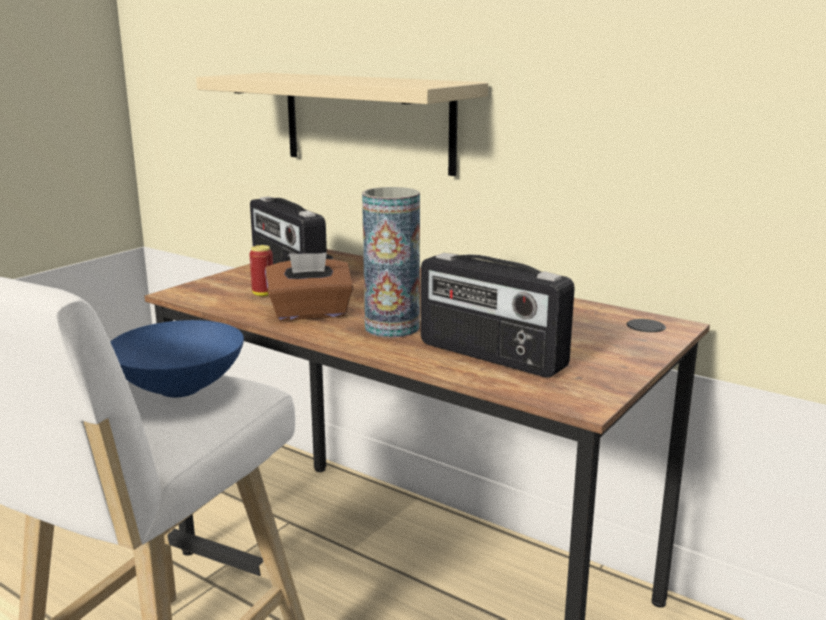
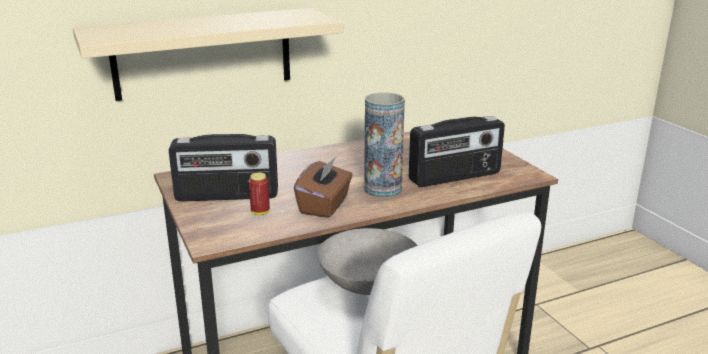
camera: 60 degrees left, 5 degrees up
blue bowl [110,320,244,397] -> grey bowl [317,228,418,295]

